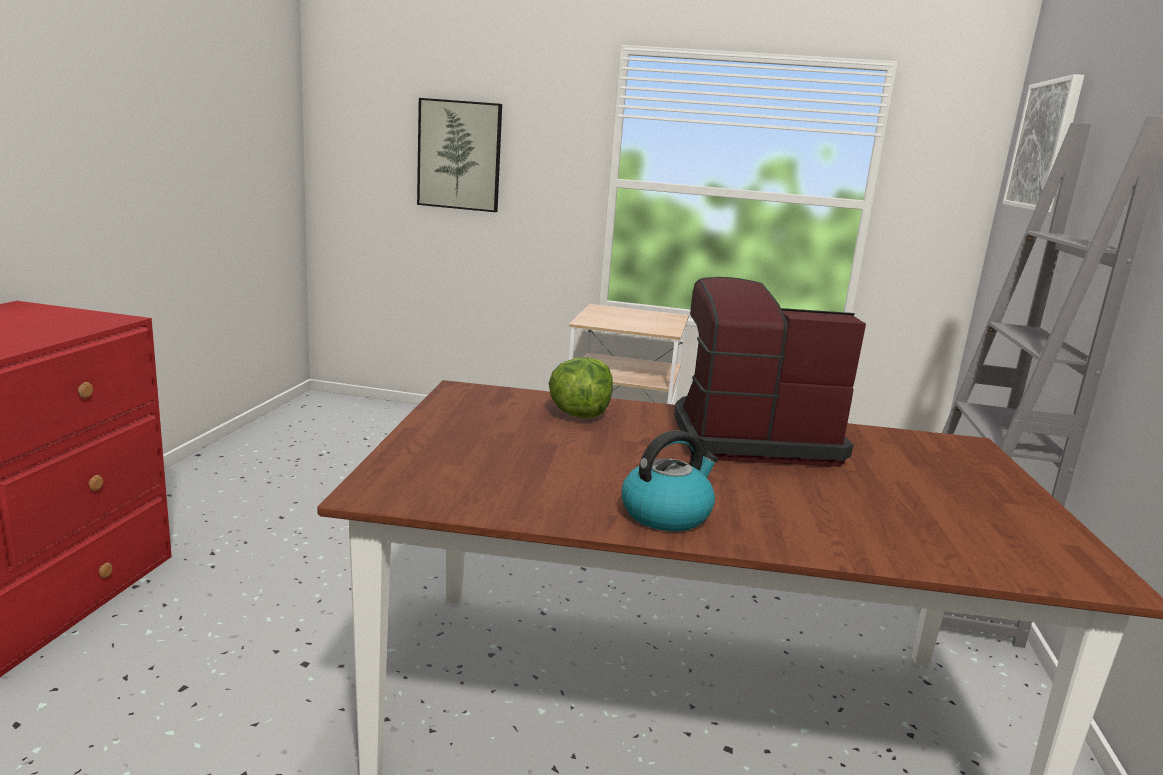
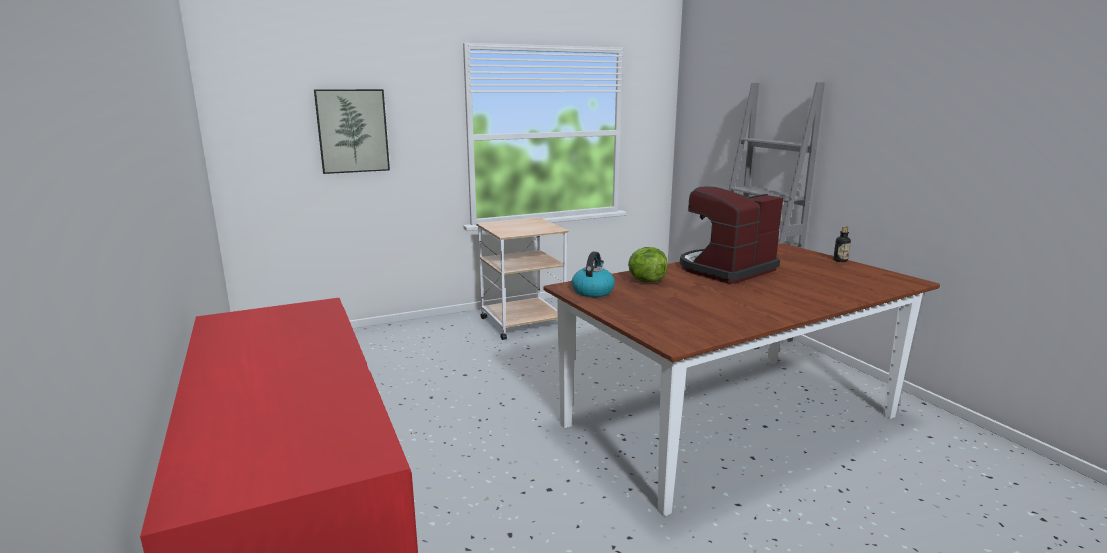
camera: 35 degrees left, 0 degrees up
kettle [622,430,718,531] -> kettle moved to [572,252,615,297]
picture [1002,74,1084,213] -> none
none -> bottle [833,226,851,262]

